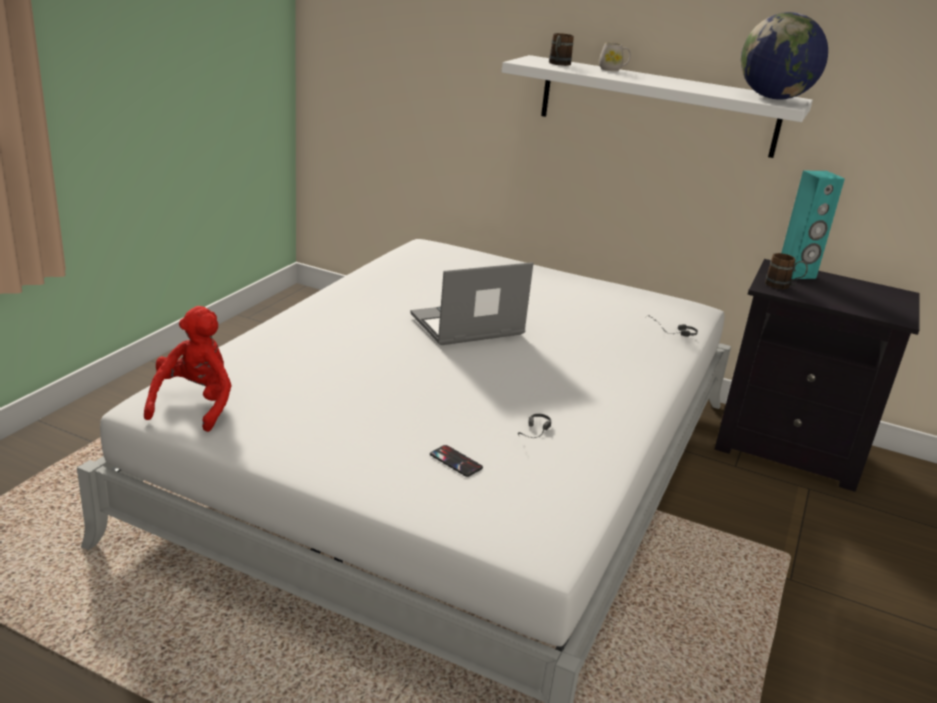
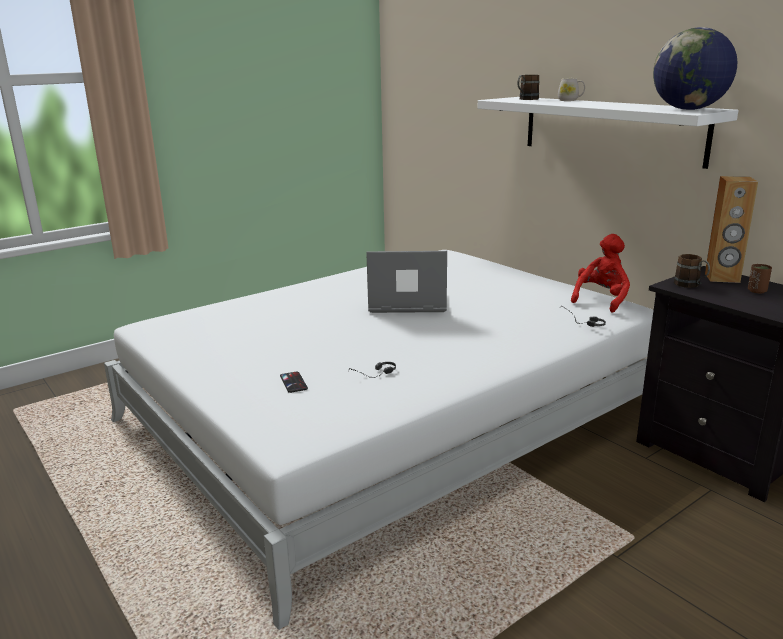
camera: 30 degrees right, 5 degrees down
red plush toy [144,306,232,432] -> red plush toy moved to [571,234,630,313]
turquoise speaker [781,171,845,279] -> brown speaker [705,176,758,283]
none -> brown cup [748,264,772,293]

